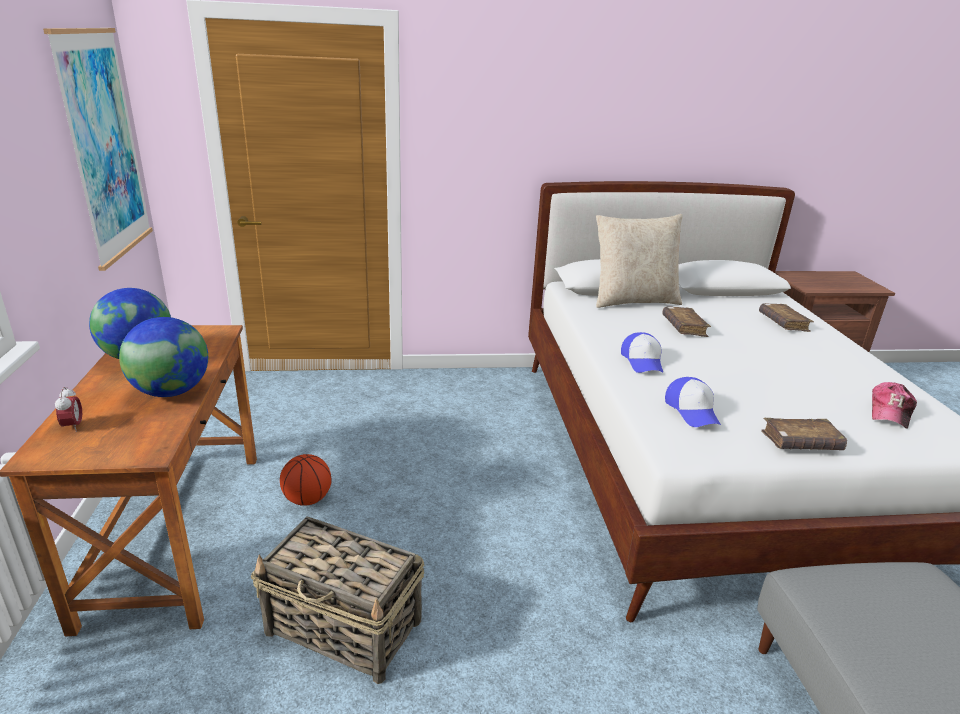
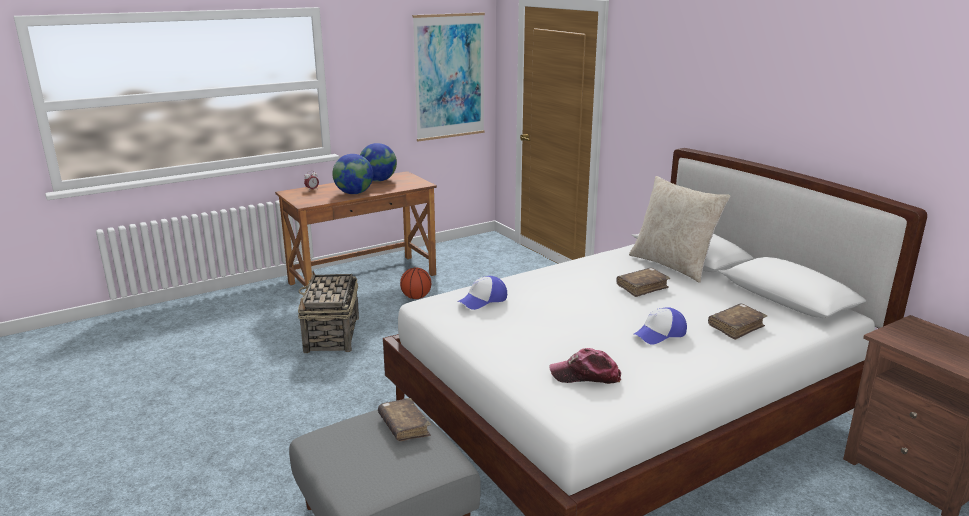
camera: 65 degrees right, 5 degrees down
cap [621,332,663,373] -> cap moved to [634,307,687,345]
brown book [761,418,847,450] -> brown book moved to [378,398,431,441]

